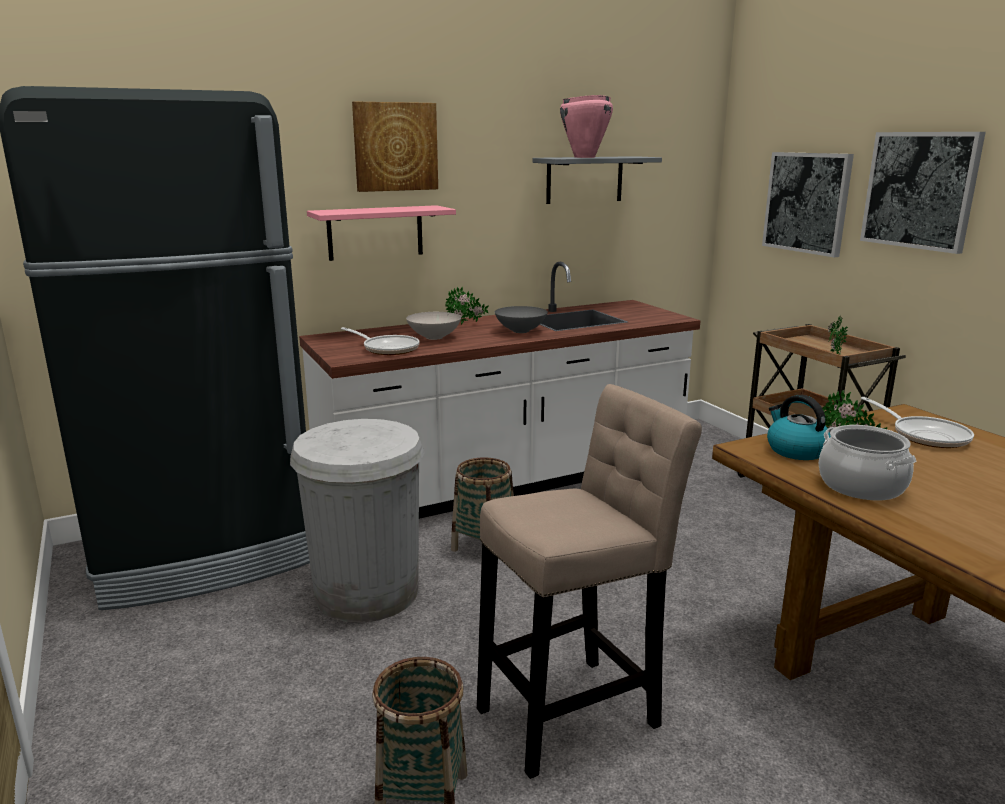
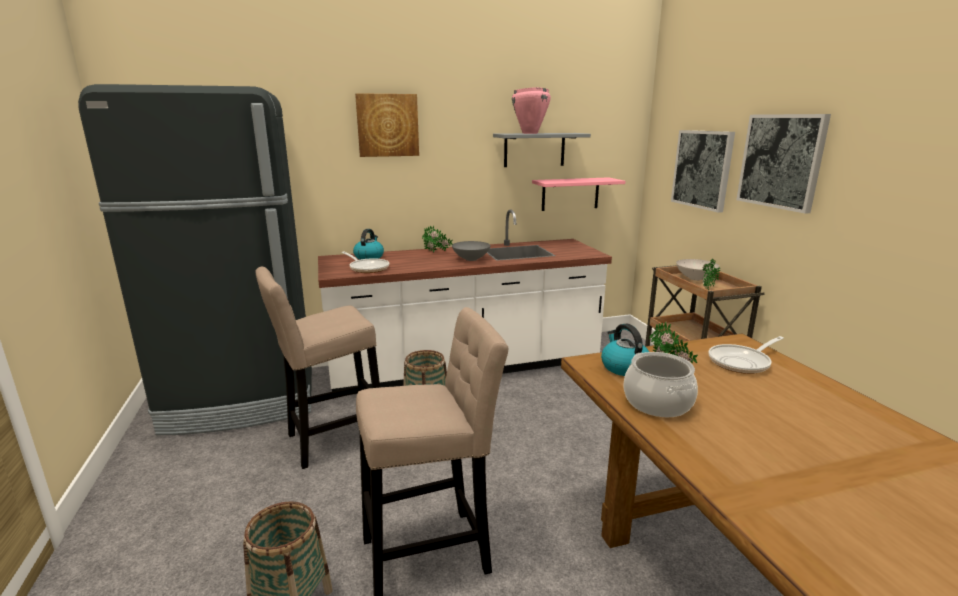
camera: 10 degrees right, 0 degrees up
white trash can [290,419,425,623] -> beige stool [255,267,380,469]
pink shelf [307,205,456,261] -> pink shelf moved to [532,177,625,211]
white bowl [406,312,461,340] -> white bowl moved to [676,259,719,280]
frying pan [861,397,974,448] -> frying pan turned 75 degrees clockwise [709,336,784,374]
none -> kettle [353,229,384,260]

